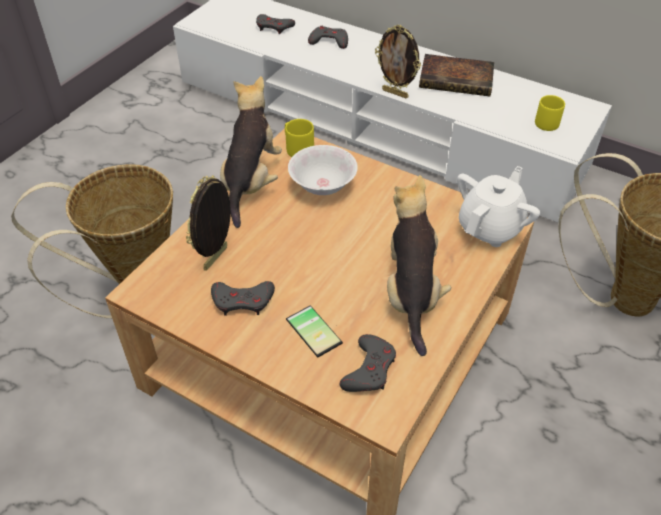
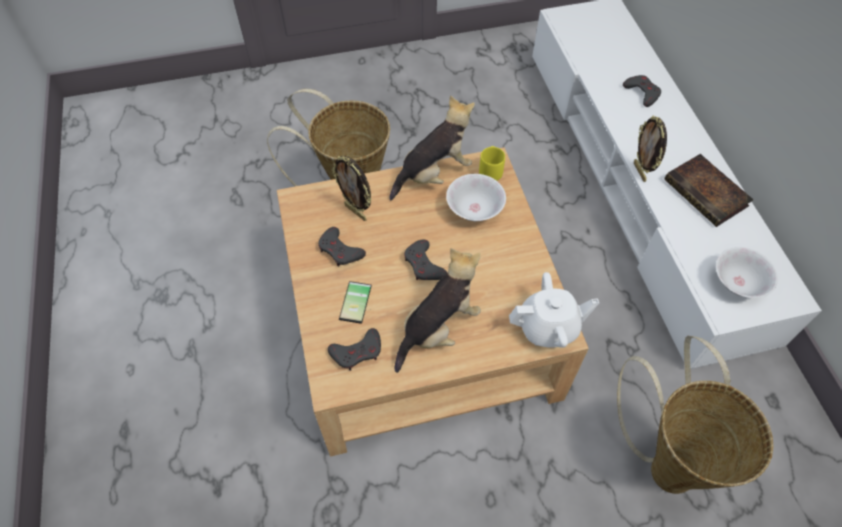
camera: 45 degrees right, 10 degrees up
picture frame [186,175,231,271] -> picture frame turned 120 degrees counterclockwise [331,156,372,221]
grey game controller [256,14,295,34] -> grey game controller moved to [404,239,448,280]
yellow mug [535,95,565,131] -> white bowl [716,247,778,298]

